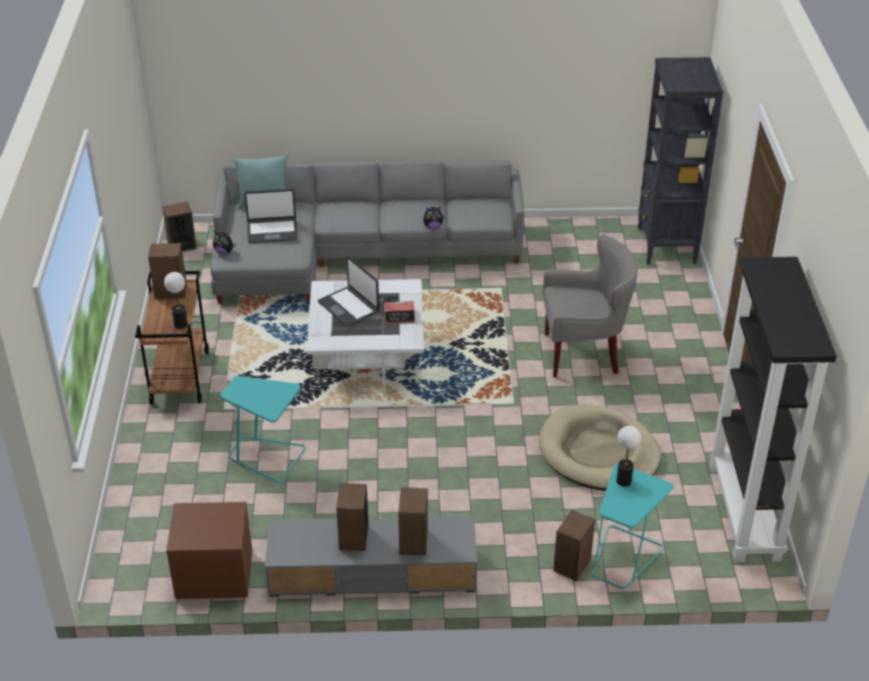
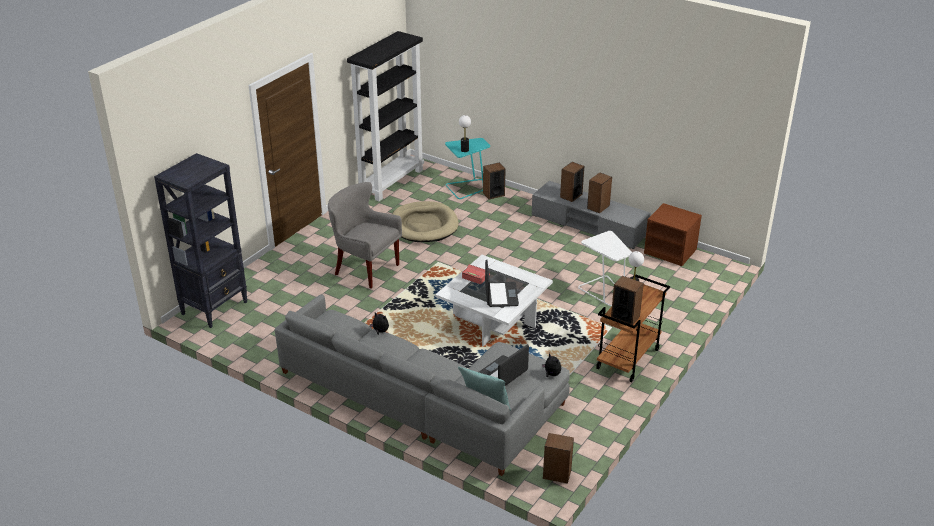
camera: 145 degrees left, 5 degrees down
turquoise side table [221,376,305,483] -> white side table [578,231,632,306]
laptop [245,189,297,243] -> laptop turned 75 degrees counterclockwise [479,344,529,386]

